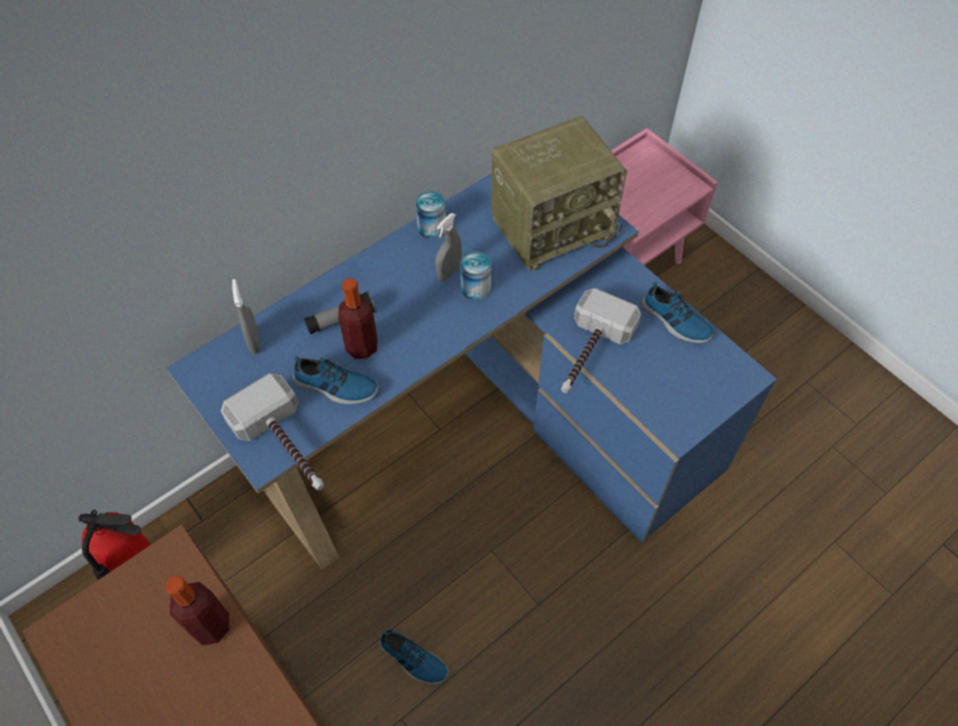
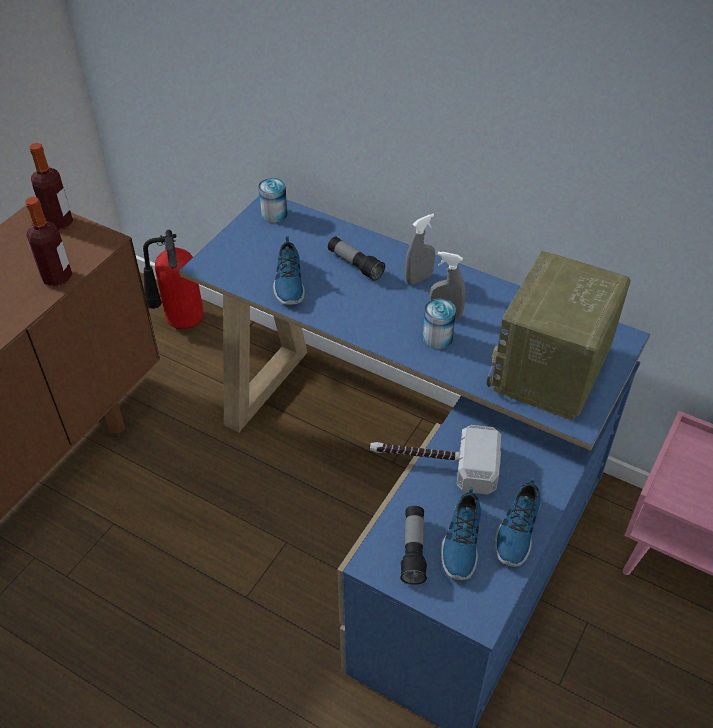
camera: 70 degrees right, 10 degrees down
hammer [221,373,324,490] -> none
grey spray bottle [232,279,261,354] -> grey spray bottle moved to [405,214,435,285]
bottle [338,278,378,359] -> bottle moved to [30,143,73,230]
shoe [379,630,448,684] -> shoe moved to [441,487,481,580]
can [416,191,446,239] -> can moved to [258,178,288,223]
radio [491,116,627,271] -> radio turned 75 degrees clockwise [486,251,631,421]
none -> flashlight [400,506,427,585]

